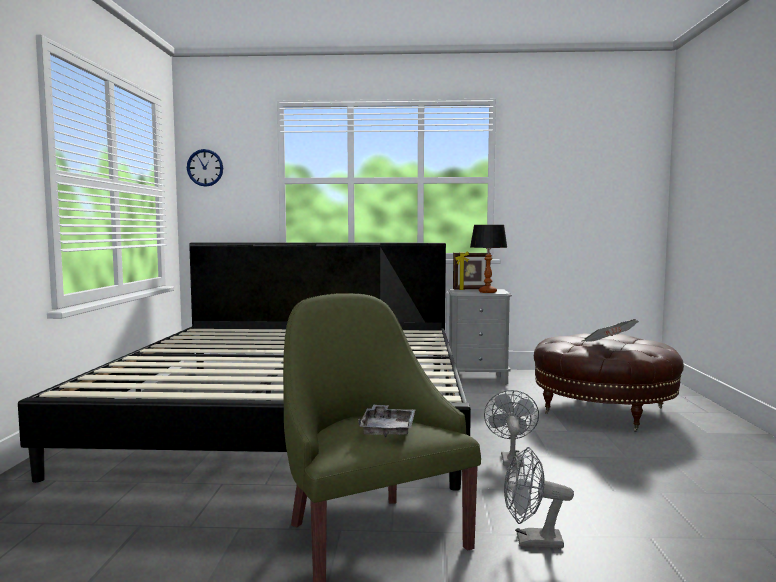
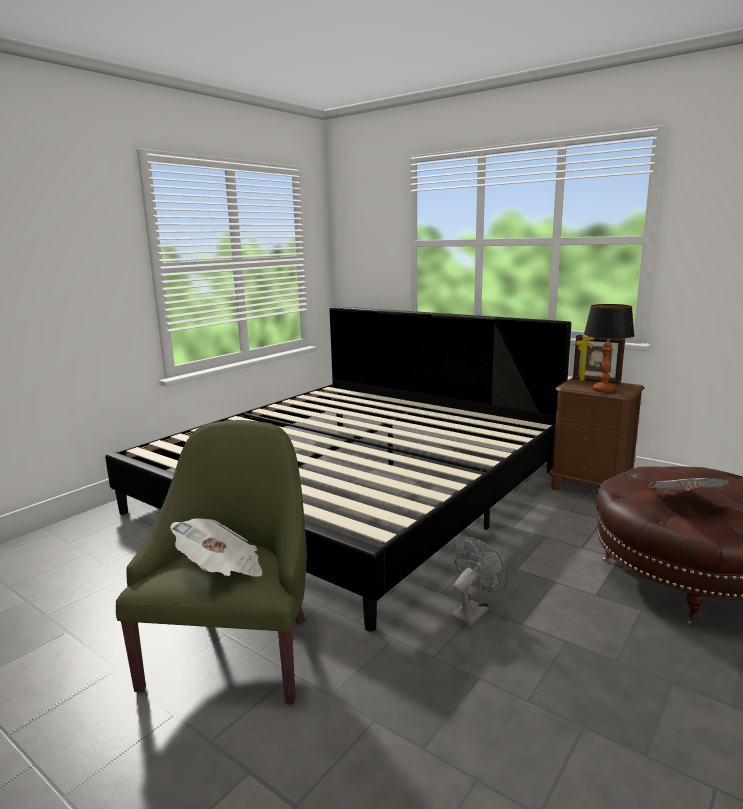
camera: 35 degrees right, 10 degrees up
wall clock [187,149,223,187] -> none
grey tray [358,404,416,437] -> newspaper [170,519,263,577]
grey nightstand [448,289,512,385] -> brown nightstand [549,378,645,490]
grey fan [504,447,574,548] -> none

